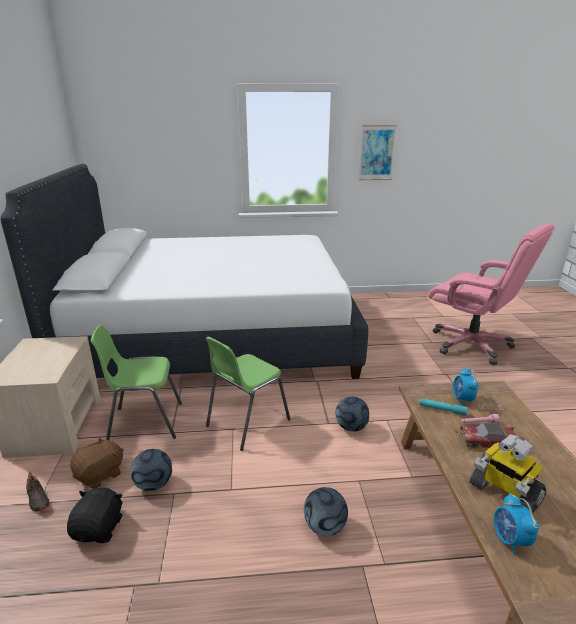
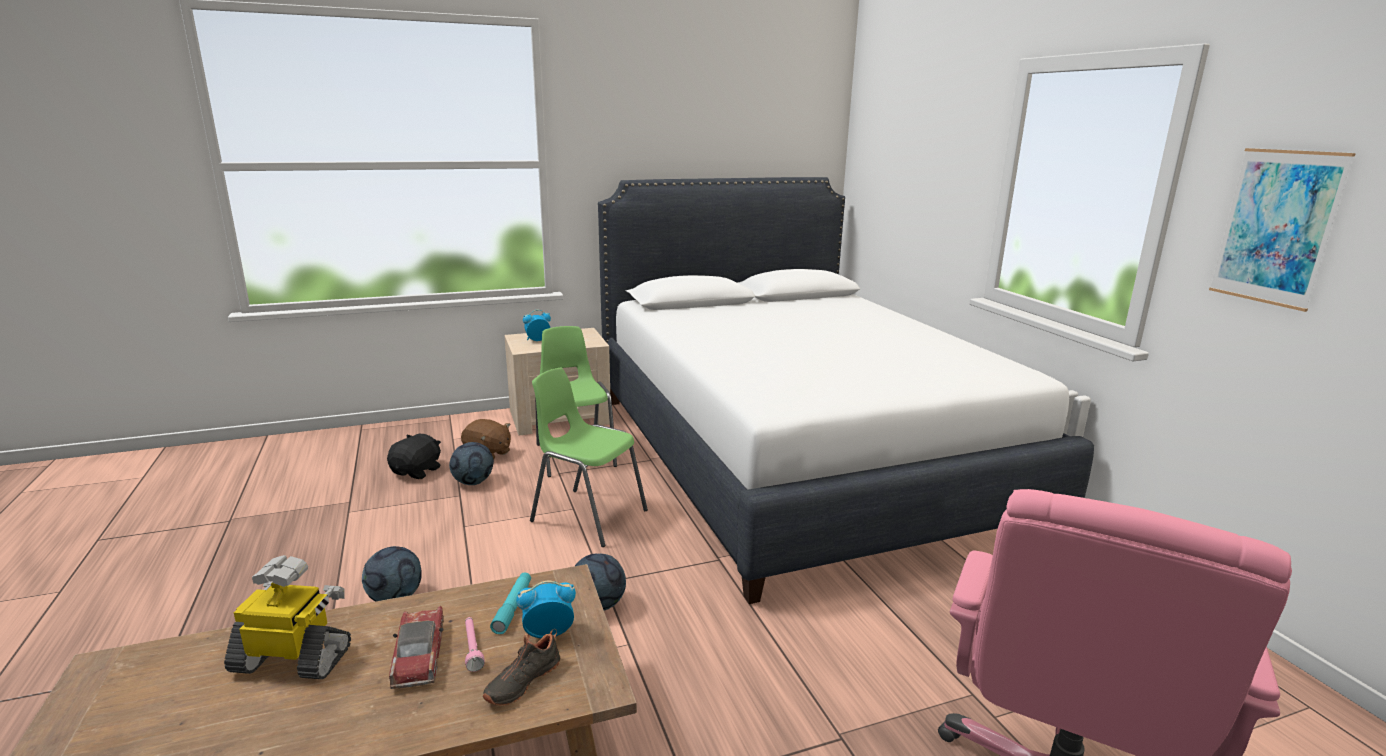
camera: 75 degrees right, 5 degrees down
black shoe [26,472,50,512] -> black shoe moved to [483,629,560,706]
black plush toy [67,488,123,543] -> black plush toy turned 60 degrees counterclockwise [387,434,441,479]
toy robot [469,434,547,514] -> toy robot turned 60 degrees clockwise [224,555,351,679]
alarm clock [494,493,539,555] -> alarm clock moved to [523,310,551,341]

